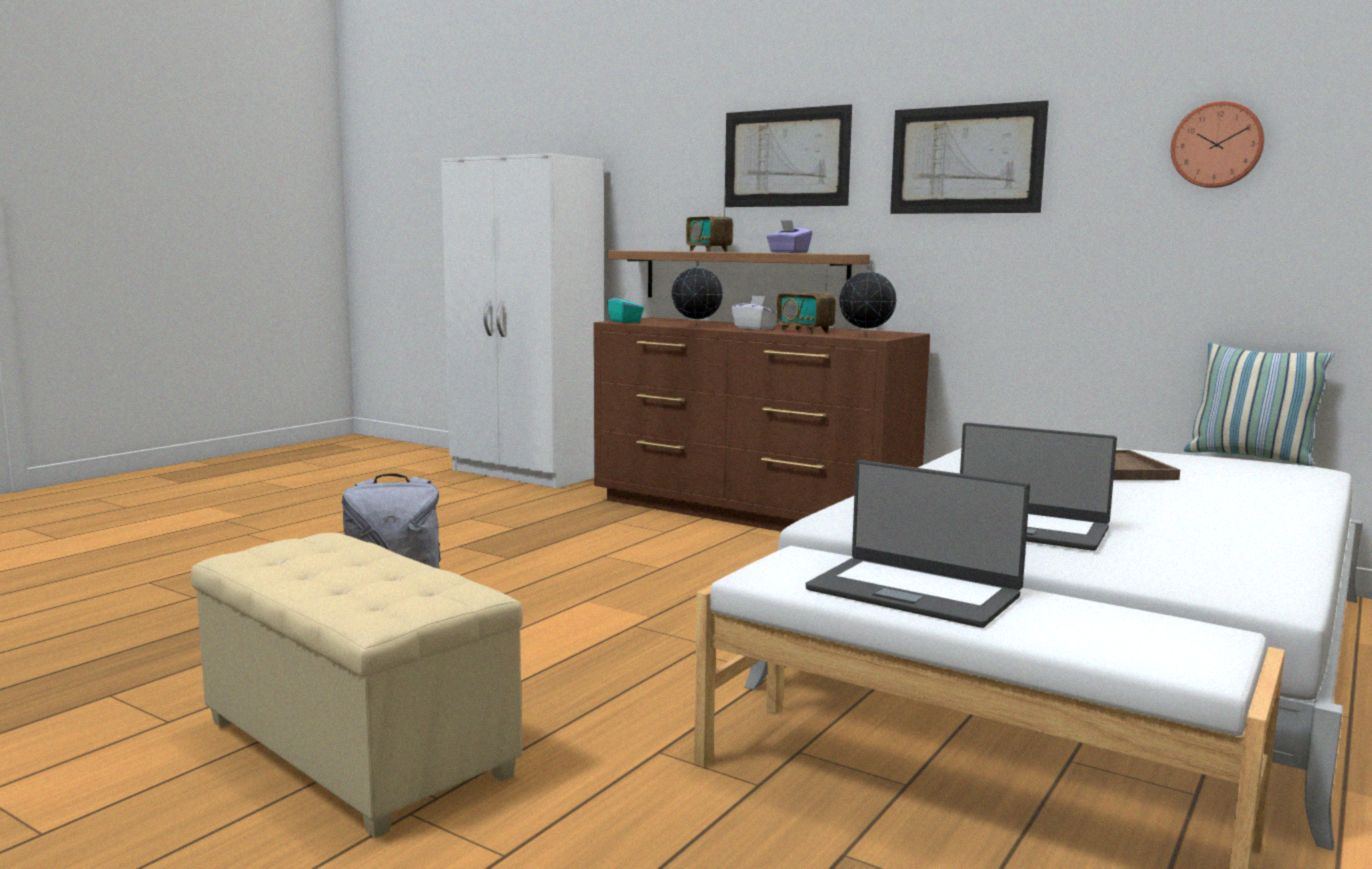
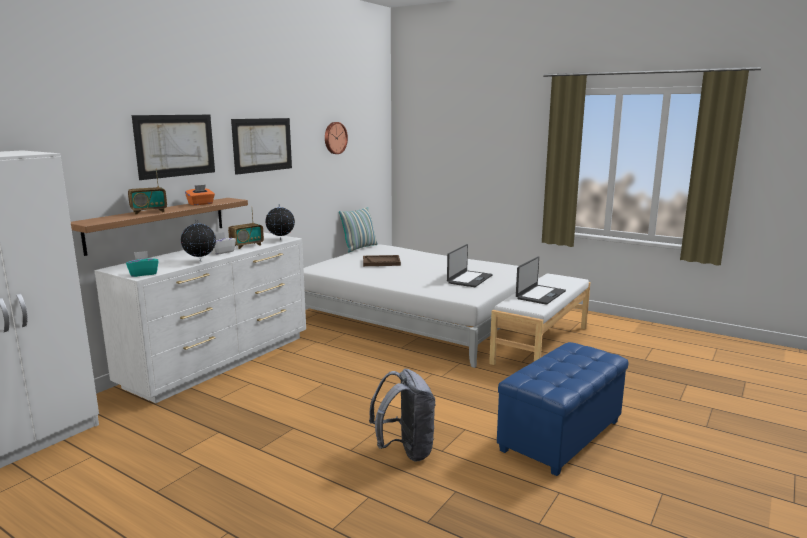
camera: 90 degrees left, 5 degrees up
beige ottoman [191,533,523,838] -> blue ottoman [497,342,628,476]
brown dresser [594,318,930,532] -> white dresser [94,232,306,403]
purple tissue box [767,220,812,253] -> orange tissue box [185,185,215,205]

